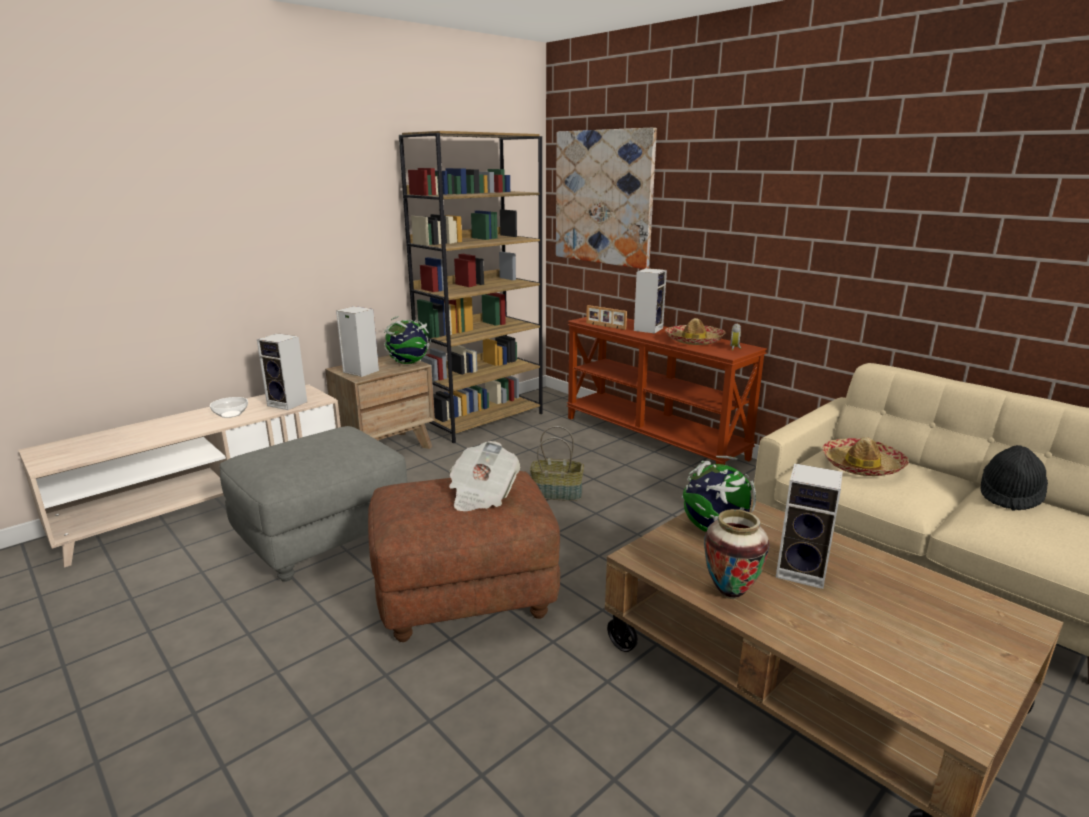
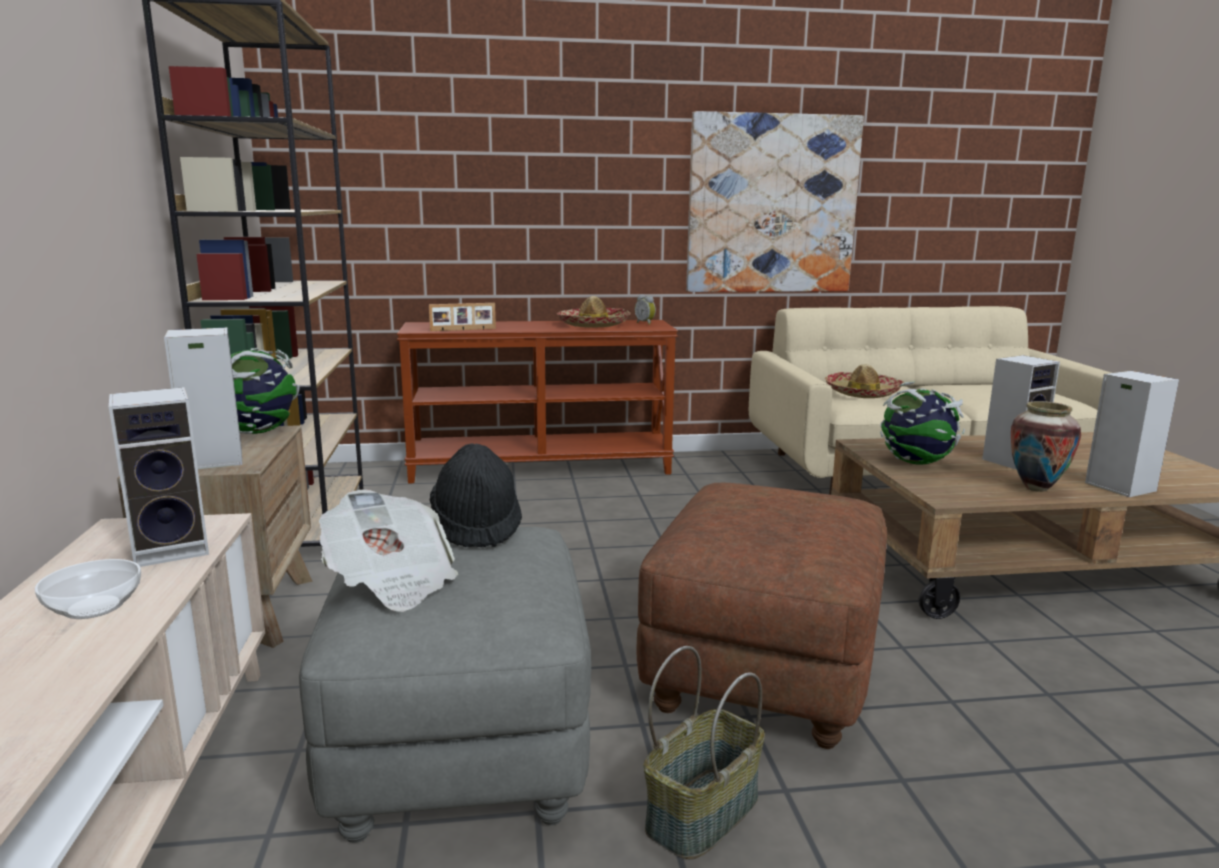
camera: 55 degrees left, 5 degrees down
newspaper [449,441,520,511] -> newspaper moved to [319,489,458,612]
basket [530,426,584,501] -> basket moved to [643,646,765,859]
picture [556,128,657,269] -> picture moved to [686,111,864,292]
speaker [634,268,667,333] -> speaker moved to [1085,371,1179,497]
black hat [980,445,1048,511] -> black hat moved to [430,443,522,547]

